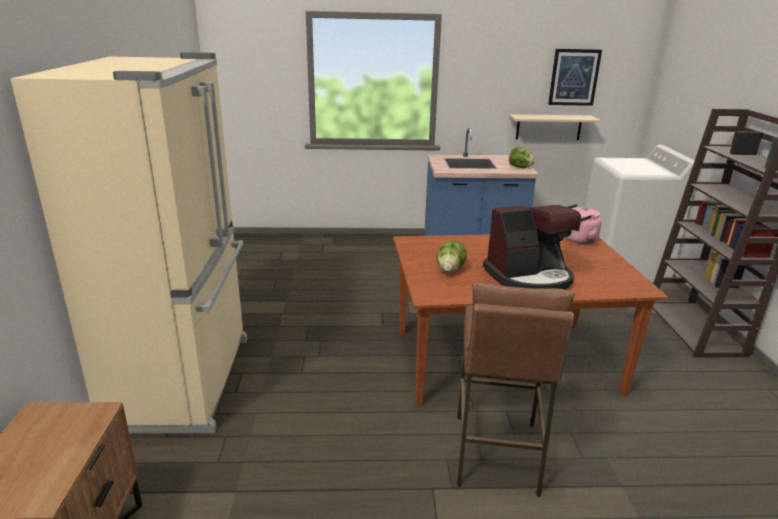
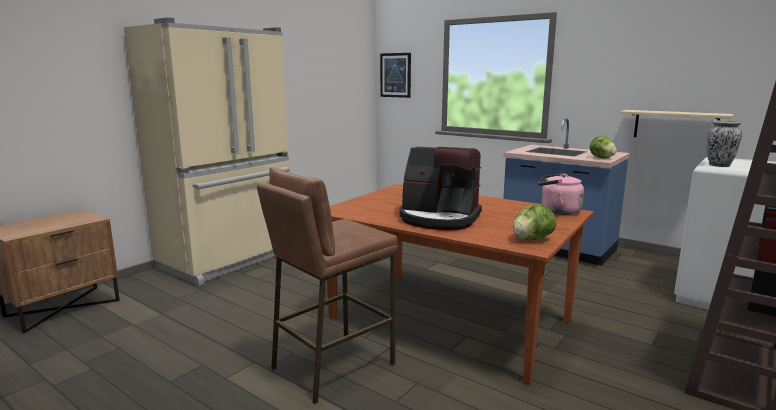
camera: 40 degrees right, 10 degrees down
lettuce [436,240,467,273] -> lettuce moved to [513,204,557,240]
picture [548,49,602,106] -> picture moved to [380,53,411,98]
none -> vase [707,120,742,167]

